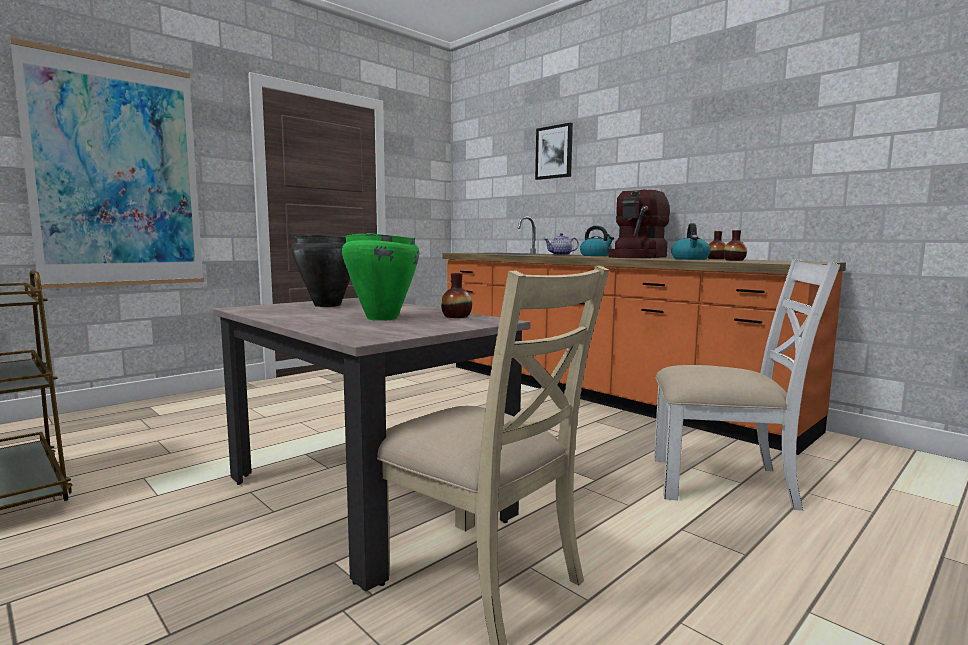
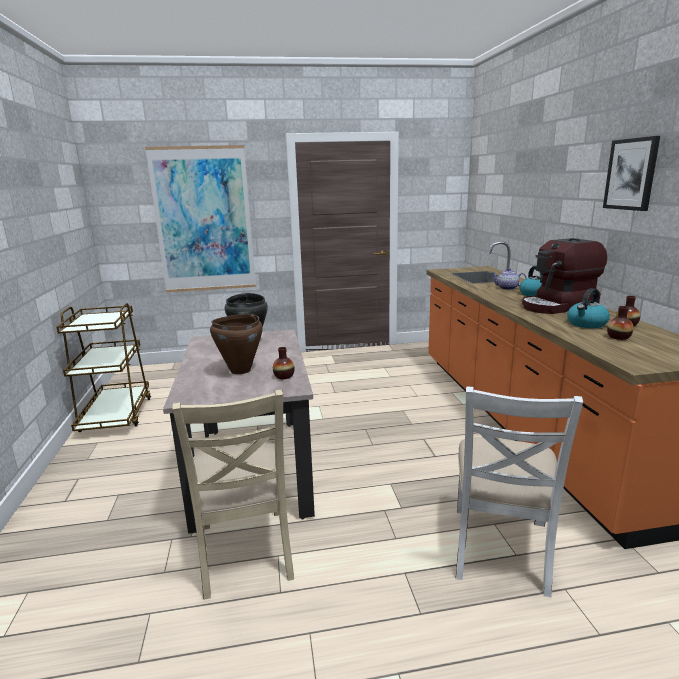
camera: 35 degrees right, 10 degrees up
green cooking pot [342,233,419,321] -> brown cooking pot [210,314,263,374]
picture [535,122,573,180] -> picture moved to [603,136,660,211]
white chair [654,259,840,511] -> white chair turned 60 degrees clockwise [455,386,583,597]

